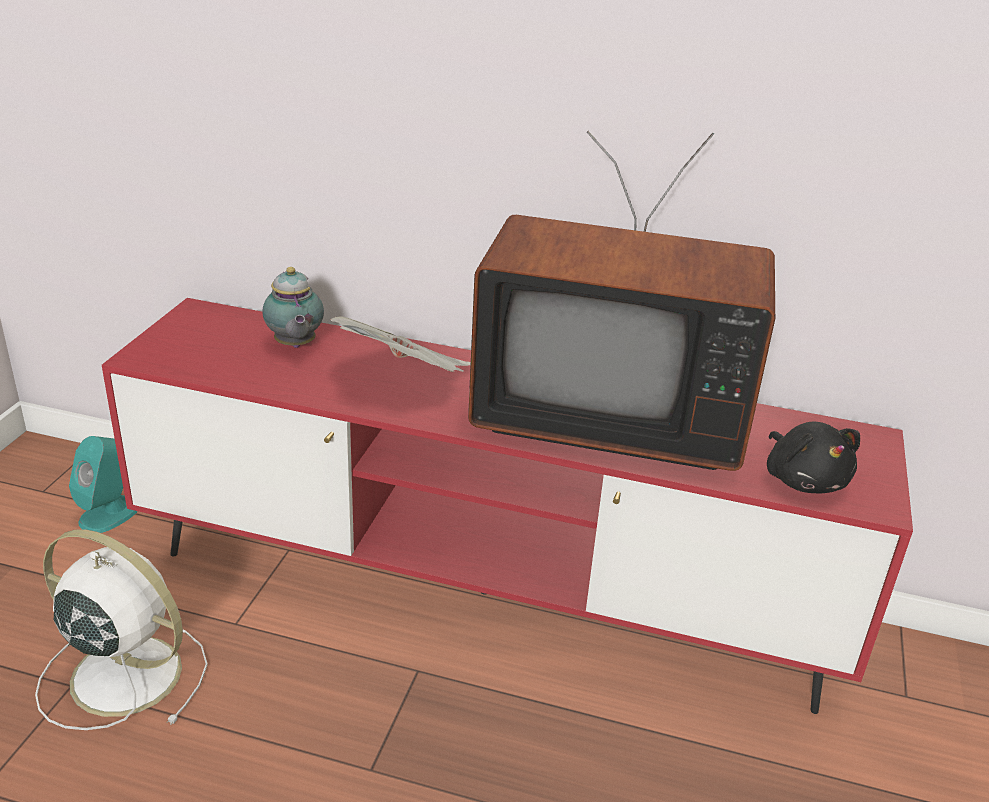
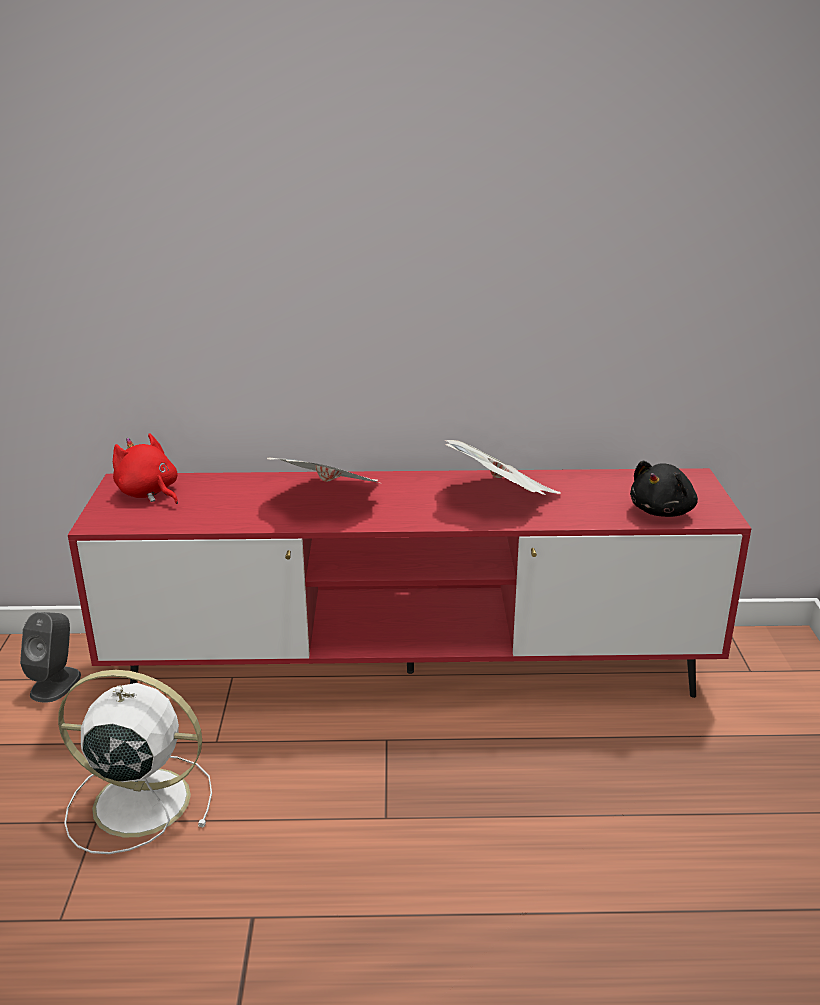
camera: 15 degrees left, 5 degrees down
turquoise speaker [69,436,138,533] -> grey speaker [20,612,81,703]
teapot [262,267,324,348] -> none
television [468,131,775,471] -> newspaper [445,440,561,495]
black plush toy [767,422,860,493] -> black plush toy turned 75 degrees clockwise [630,461,698,517]
none -> red plush toy [113,433,178,504]

